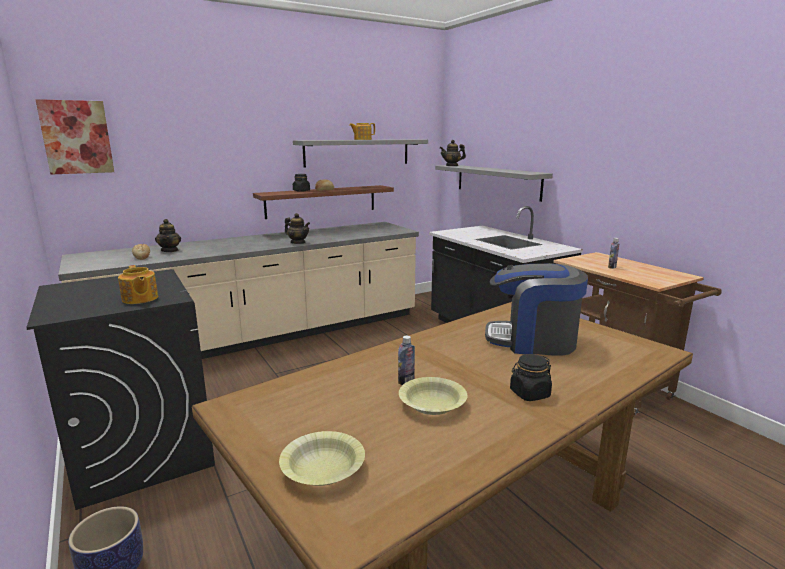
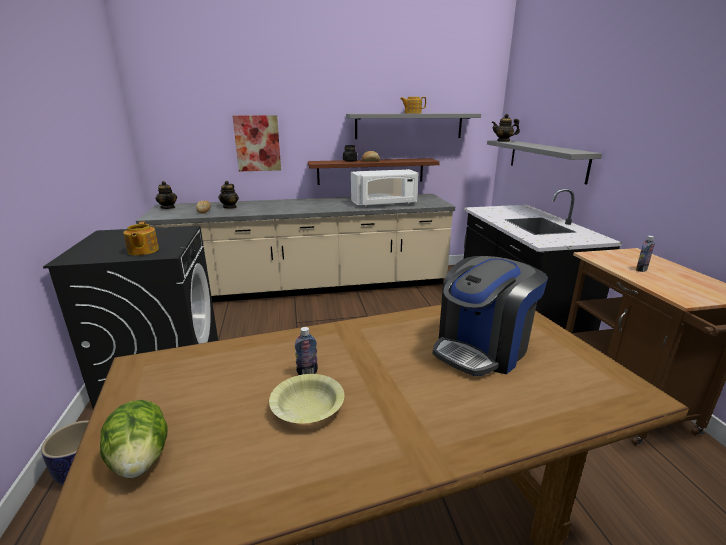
camera: 20 degrees right, 5 degrees up
picture [35,99,114,175] -> picture moved to [233,115,281,171]
yellow bowl [279,431,365,486] -> lettuce [100,400,168,478]
teapot [285,213,310,244] -> teapot moved to [156,181,177,209]
coffee machine [485,263,588,356] -> coffee machine turned 75 degrees counterclockwise [433,256,548,376]
black jar [510,354,552,401] -> none
none -> white microwave [351,169,418,207]

